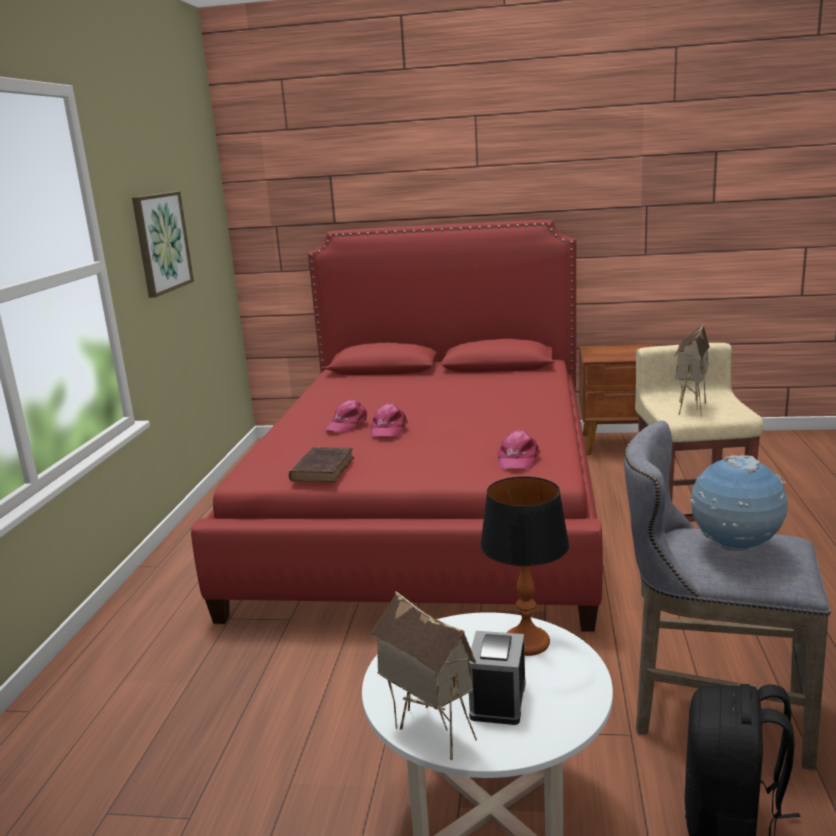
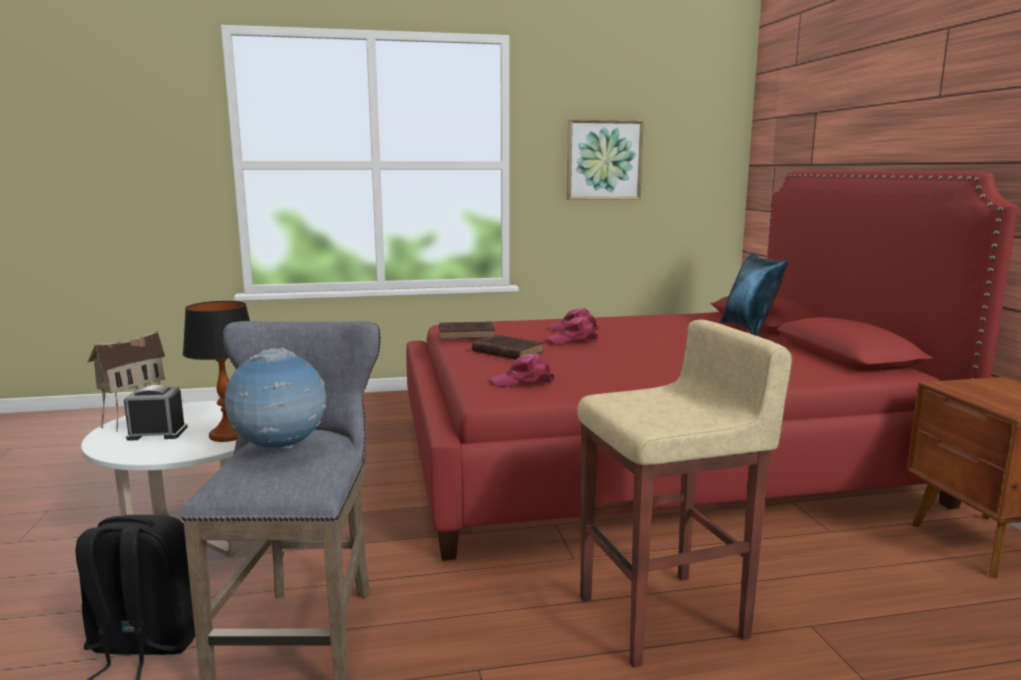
camera: 70 degrees right, 5 degrees down
toy house [675,324,710,416] -> none
none -> brown book [472,335,544,360]
none -> blue pillow [720,253,789,336]

